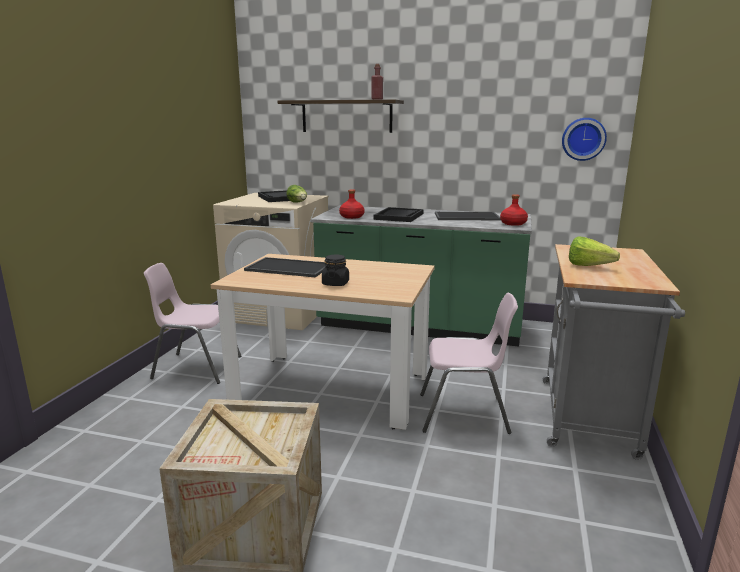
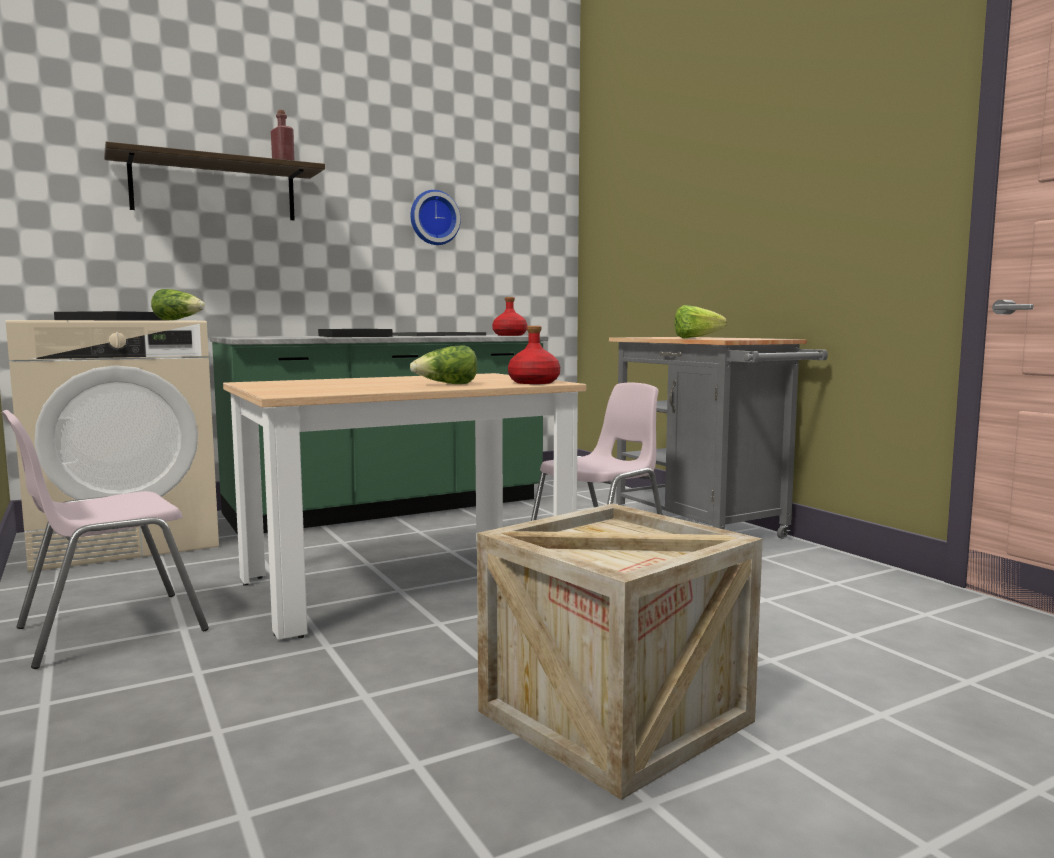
camera: 45 degrees left, 10 degrees down
tray [244,257,326,277] -> none
black jar [322,255,349,286] -> lettuce [410,346,477,384]
red bottle [339,189,364,219] -> red bottle moved to [508,326,560,384]
wall clock [562,118,607,161] -> wall clock moved to [410,190,461,245]

